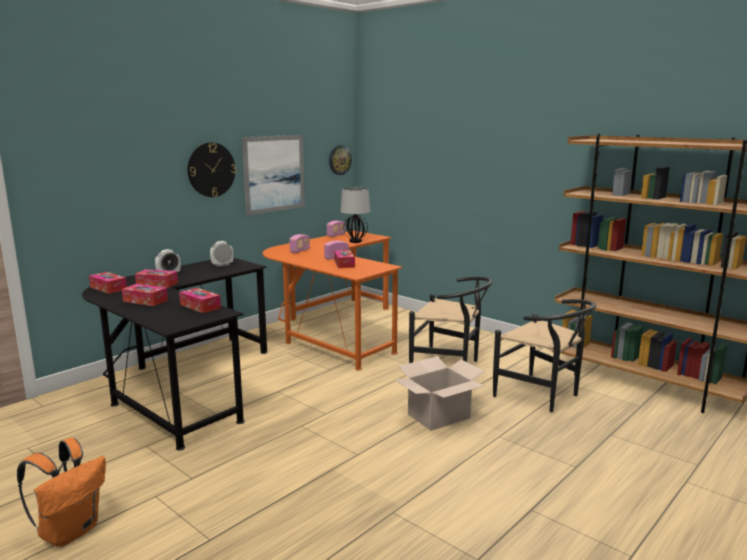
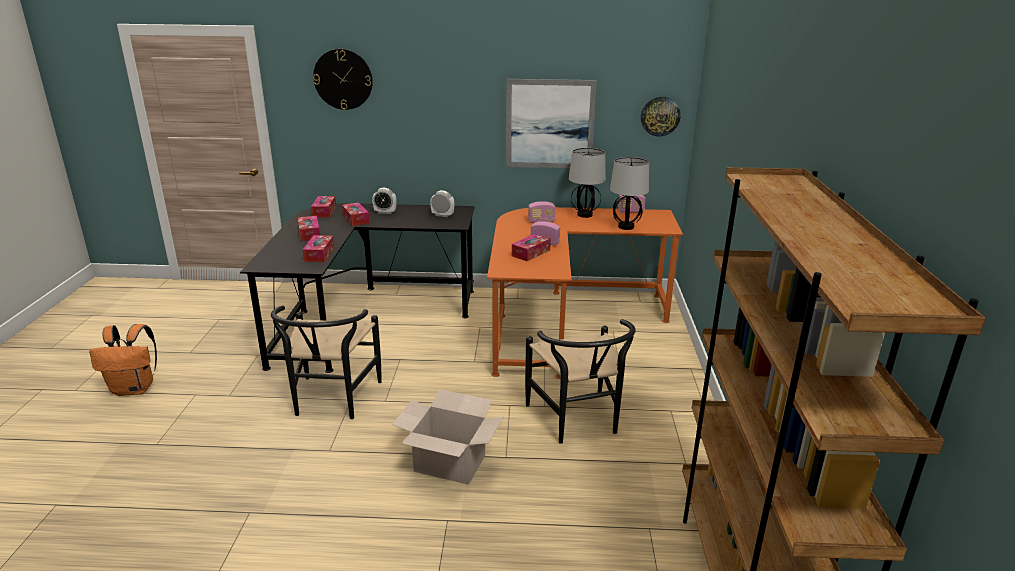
camera: 50 degrees right, 10 degrees up
wall clock [188,143,236,197] -> wall clock moved to [313,49,373,110]
black chair [493,299,596,412] -> black chair moved to [271,305,382,419]
none -> table lamp [569,148,606,218]

